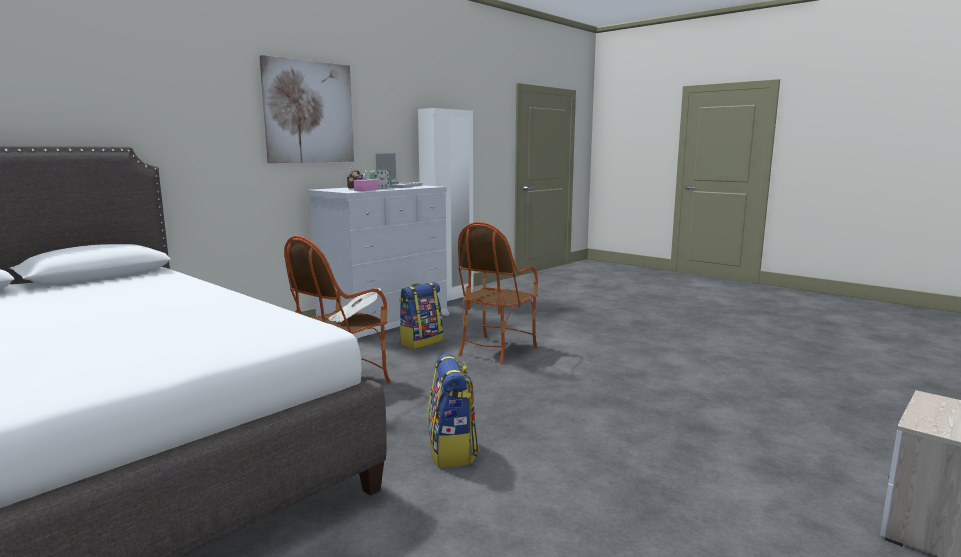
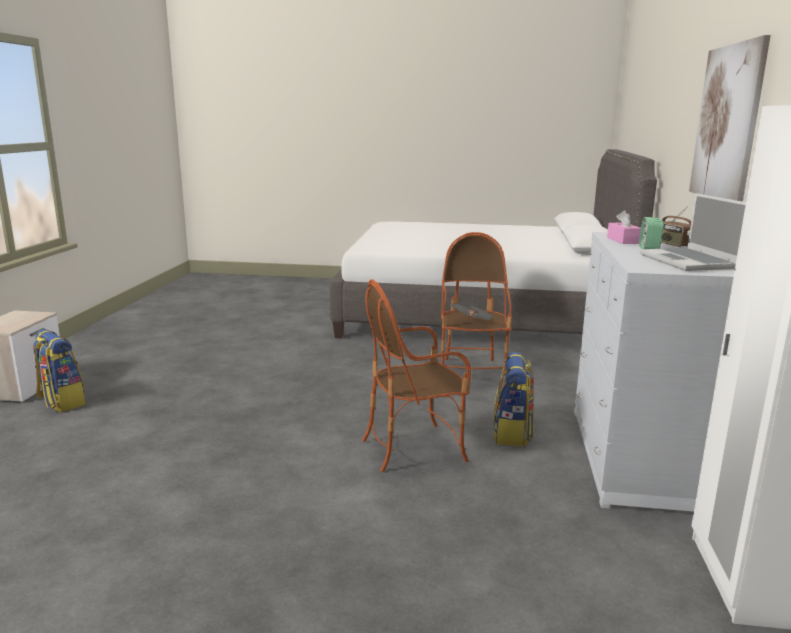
camera: 145 degrees right, 5 degrees up
backpack [427,354,479,468] -> backpack moved to [33,329,85,412]
armchair [458,222,538,365] -> armchair turned 105 degrees counterclockwise [362,279,471,472]

